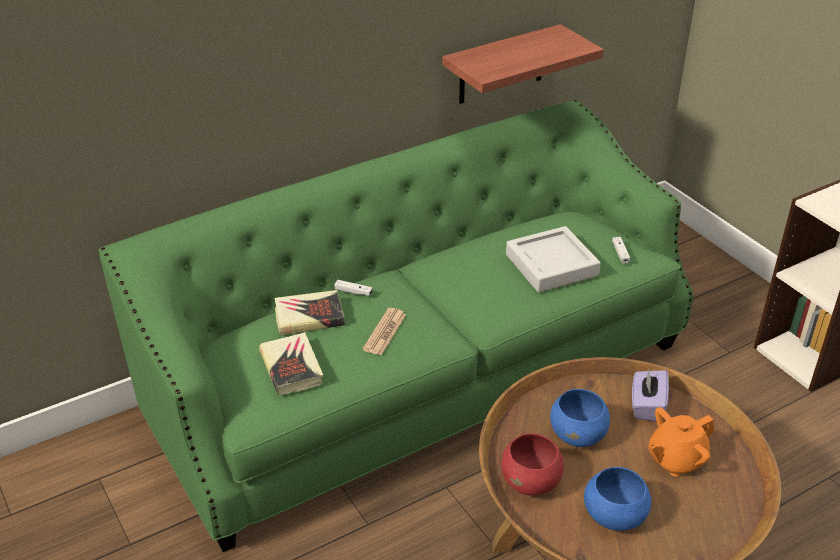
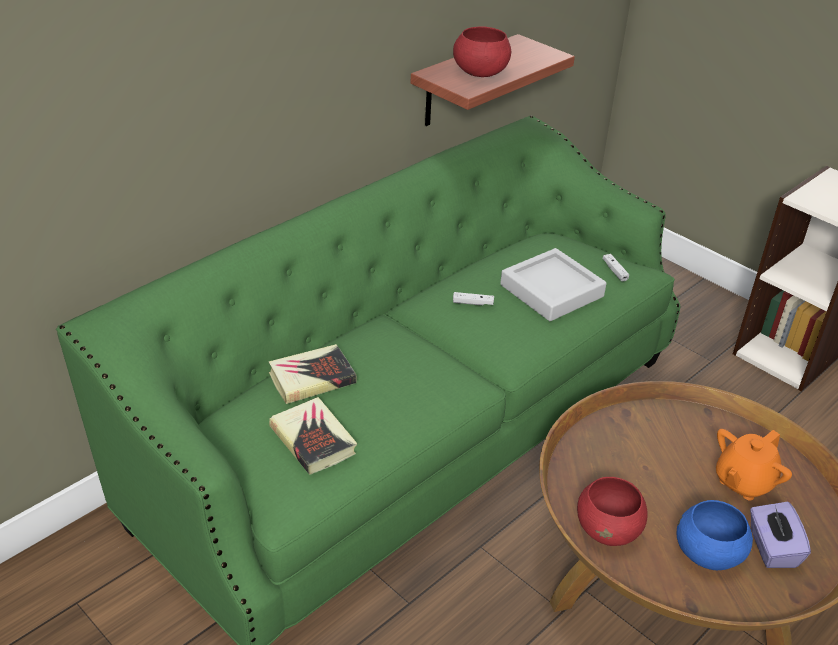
camera: 15 degrees left, 0 degrees up
white game controller [334,280,373,296] -> white game controller moved to [453,292,494,305]
newspaper [362,308,406,355] -> none
blue bowl [550,389,610,447] -> none
purple tissue box [632,368,669,422] -> purple tissue box moved to [750,502,811,568]
none -> red bowl [453,26,511,77]

